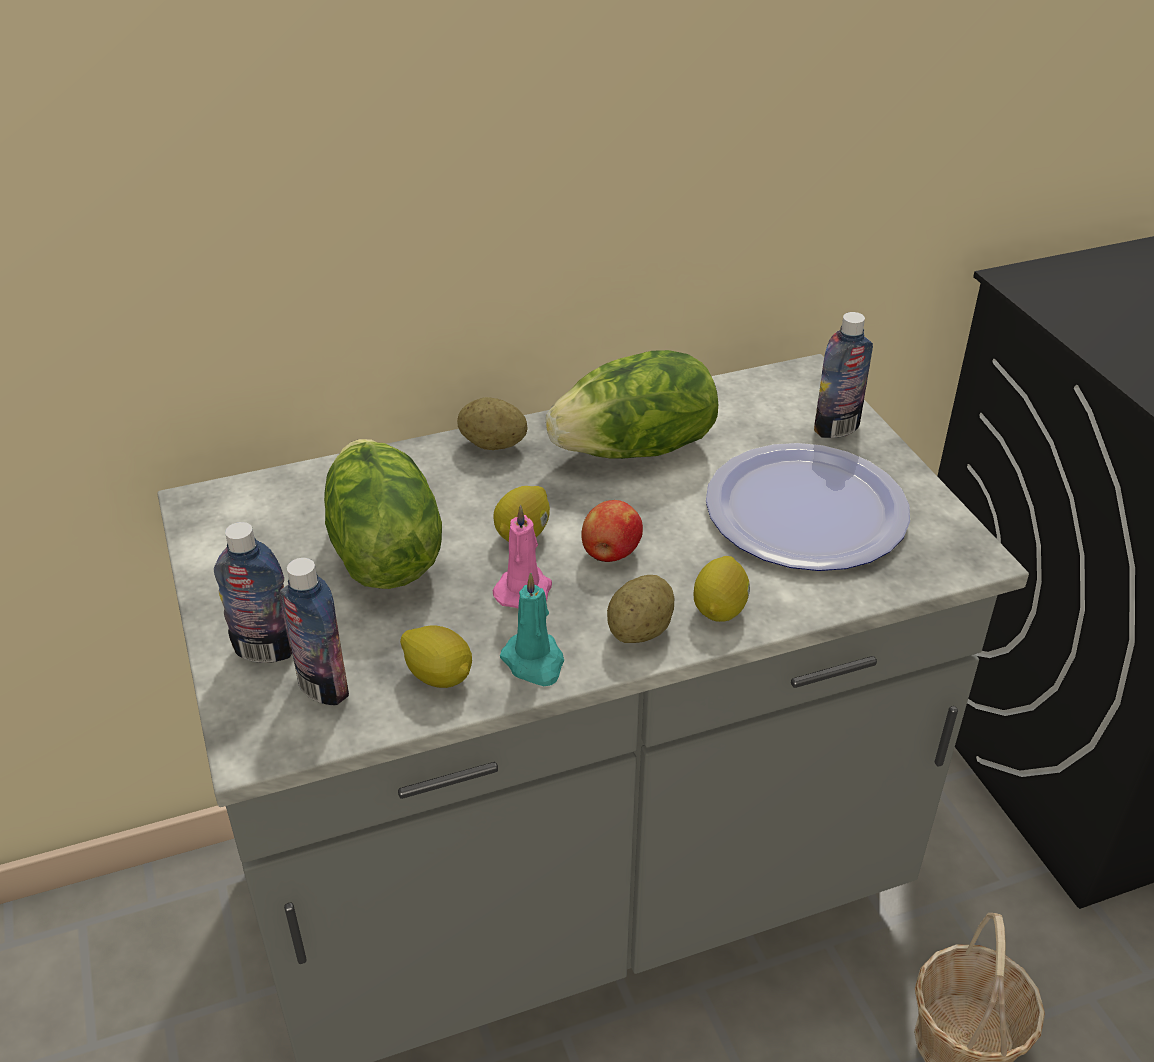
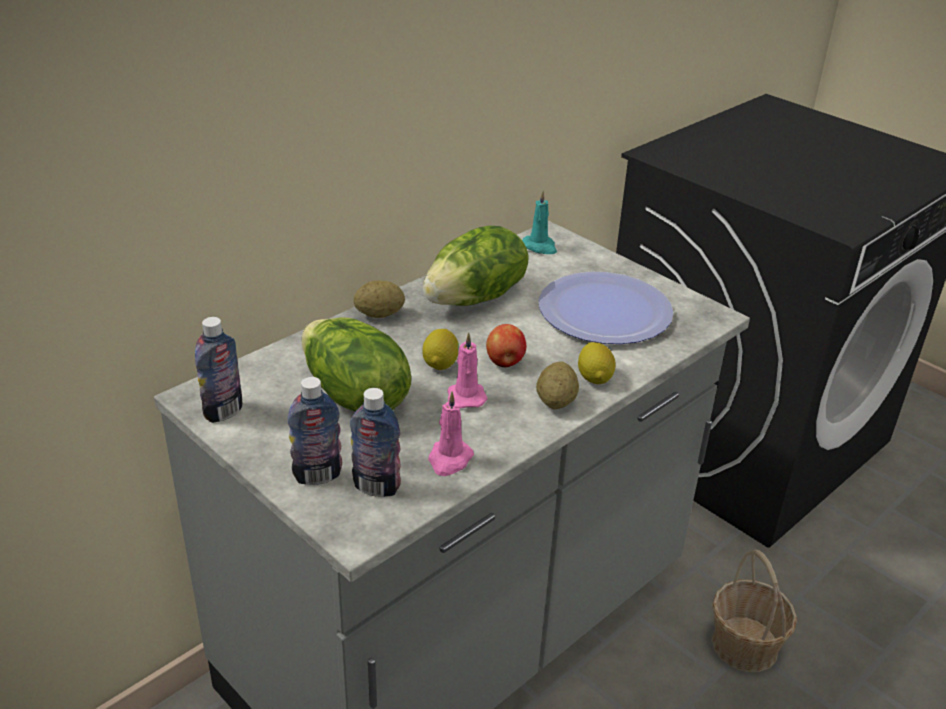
camera: 25 degrees left, 5 degrees down
lemon [400,625,472,688] -> pink candle [428,391,474,476]
turquoise candle [500,572,564,686] -> turquoise candle moved to [522,190,557,254]
bottle [814,312,873,438] -> bottle moved to [195,317,243,423]

